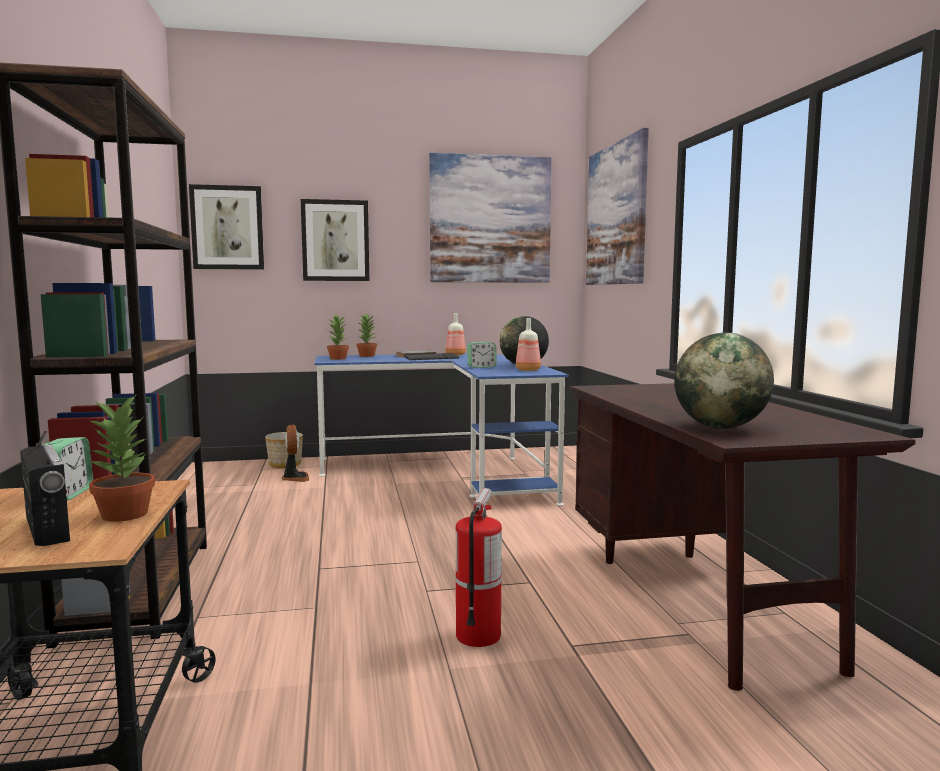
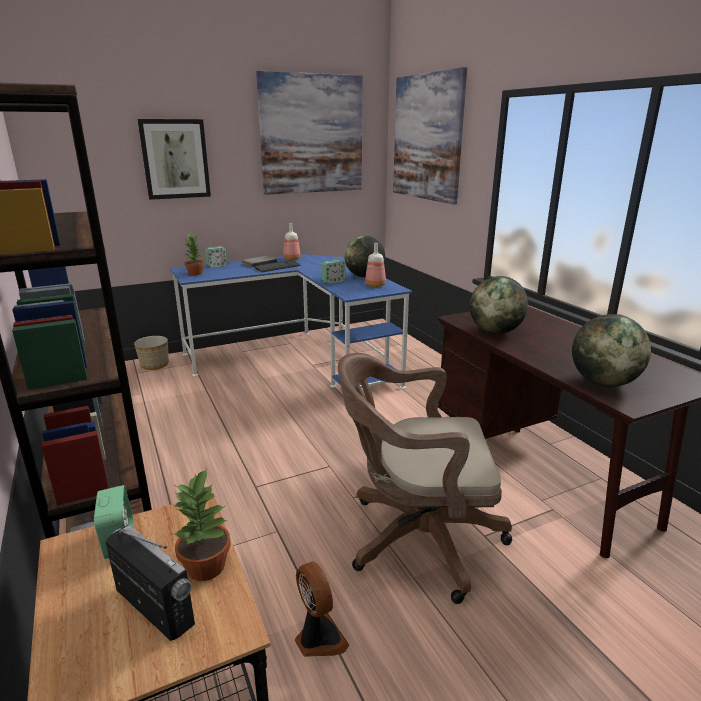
camera: 15 degrees left, 15 degrees up
picture [189,184,264,270] -> none
fan [282,425,309,482] -> fan moved to [295,561,349,657]
potted plant [356,314,377,357] -> alarm clock [205,246,228,268]
fire extinguisher [456,488,502,647] -> brown office chair [338,353,512,604]
none -> globe [470,276,528,334]

